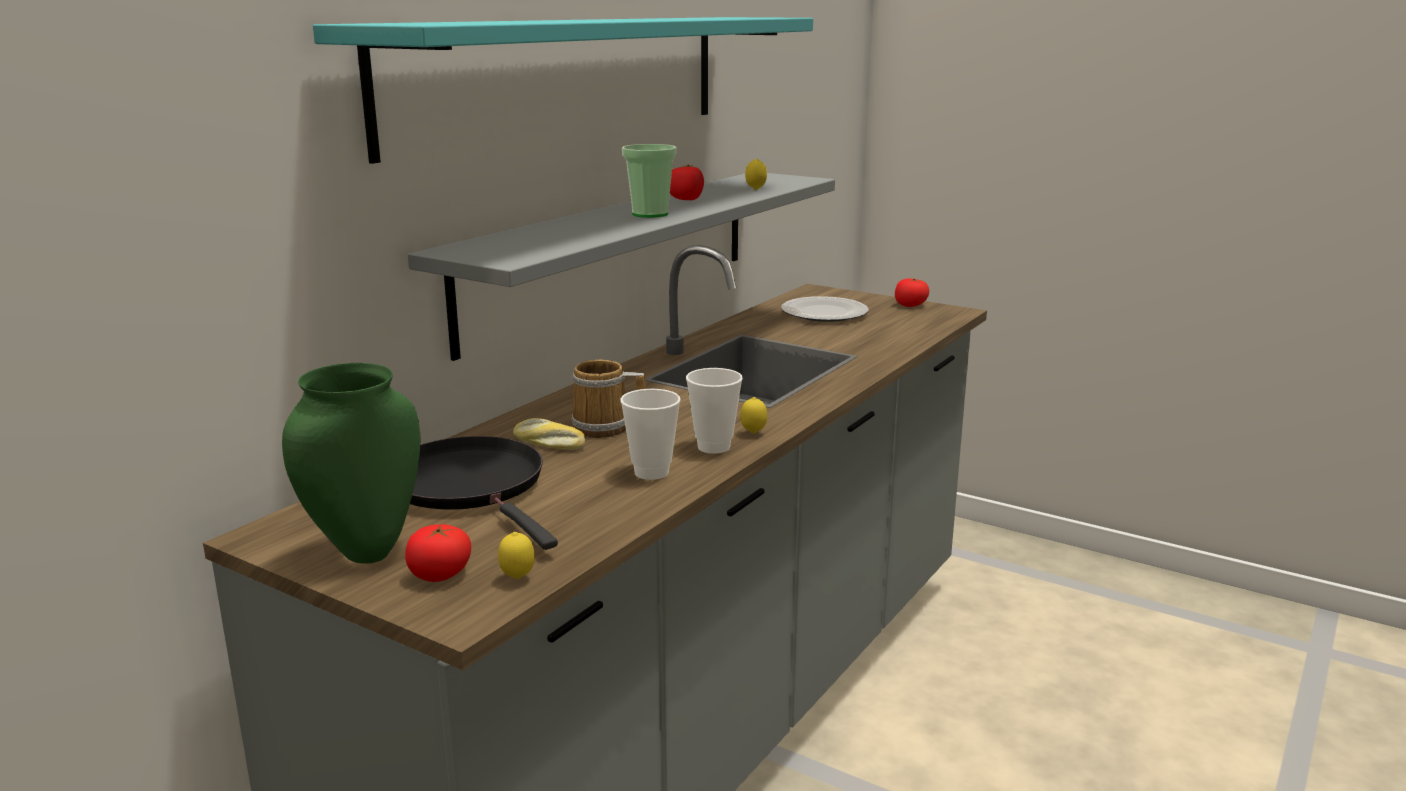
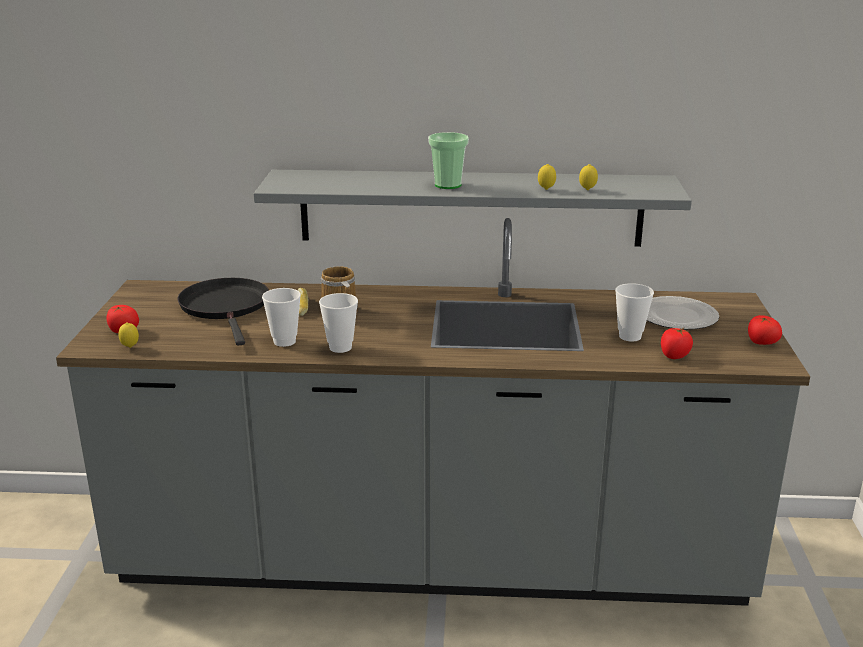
camera: 60 degrees right, 5 degrees up
green vase [282,363,420,564] -> none
turquoise shelf [313,17,813,164] -> none
black frying pan [410,436,558,550] -> black frying pan turned 45 degrees counterclockwise [177,278,269,346]
tomato [670,164,704,200] -> tomato moved to [661,328,693,359]
lemon [740,397,767,434] -> lemon moved to [538,164,556,190]
none -> cup [615,283,654,341]

